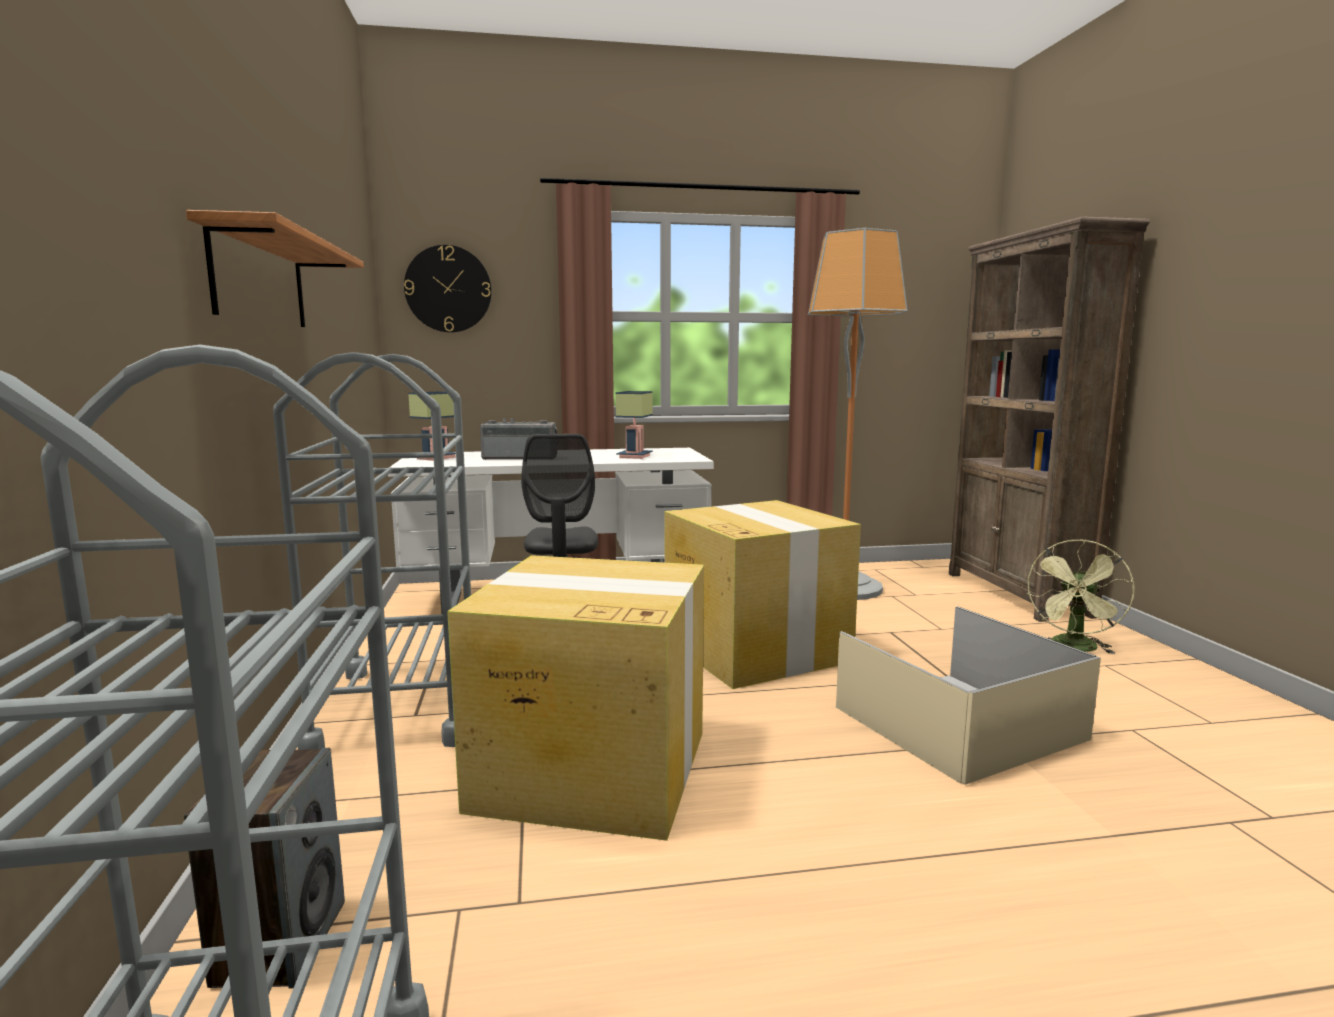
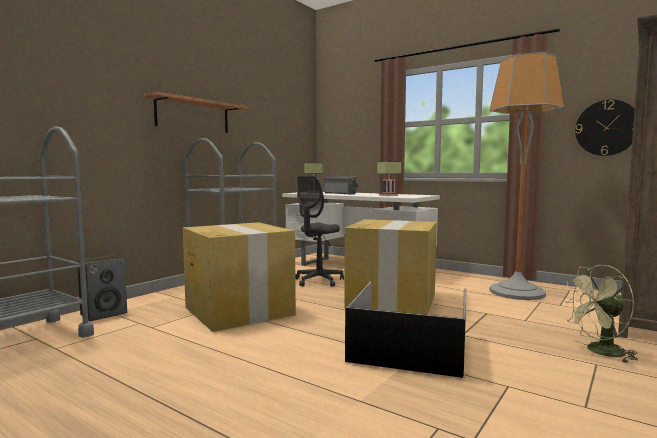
camera: 45 degrees right, 5 degrees down
wall clock [404,245,492,332] -> wall clock moved to [575,100,635,156]
beige storage box [835,606,1101,785] -> black storage box [345,282,466,378]

